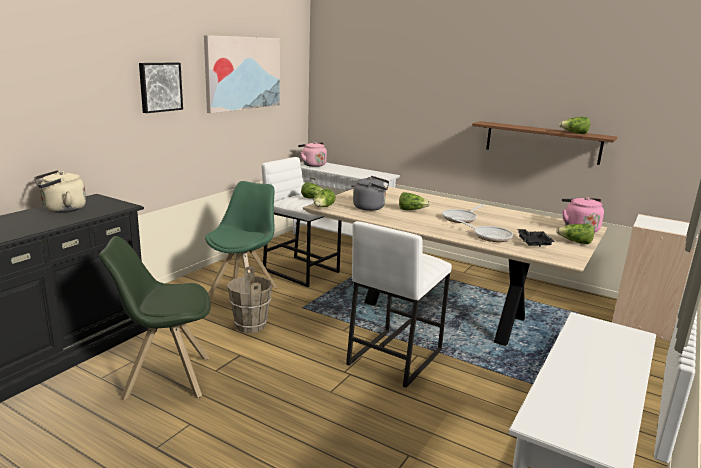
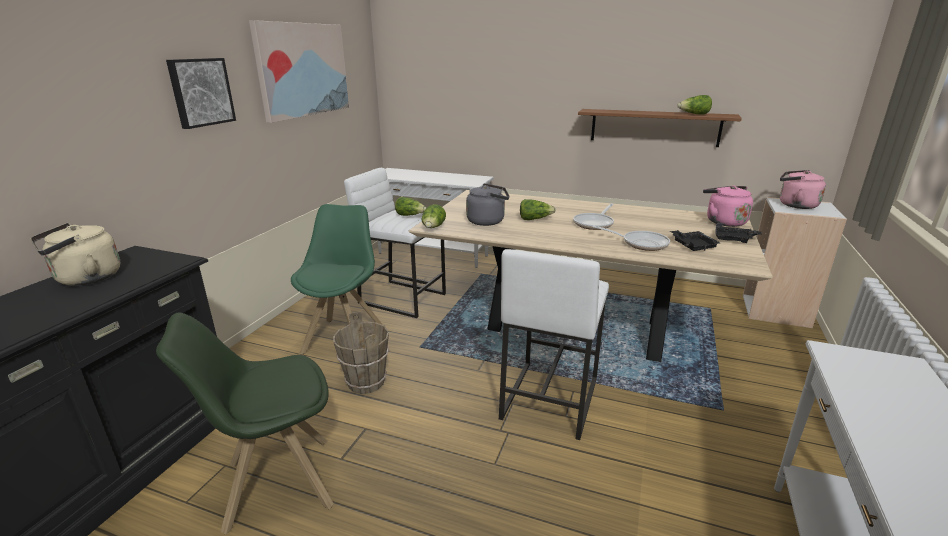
camera: 10 degrees left, 5 degrees up
pink kettle [298,142,327,167] -> pink kettle moved to [780,170,826,209]
lettuce [556,224,594,244] -> black tray [715,223,762,243]

